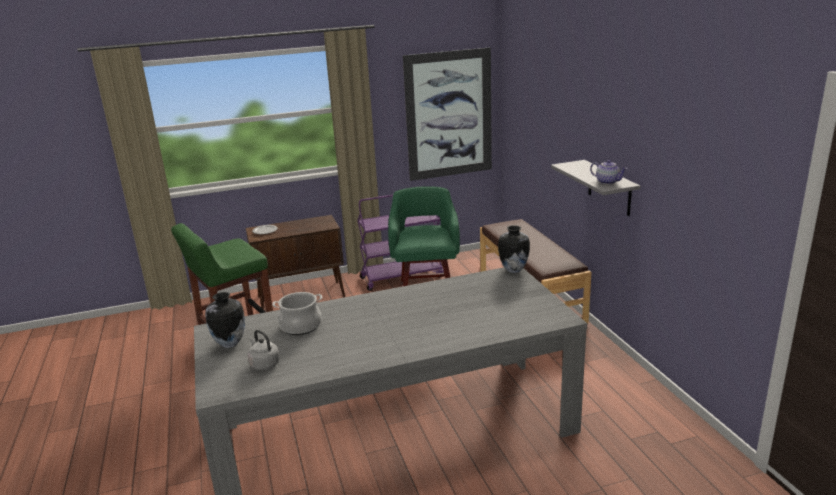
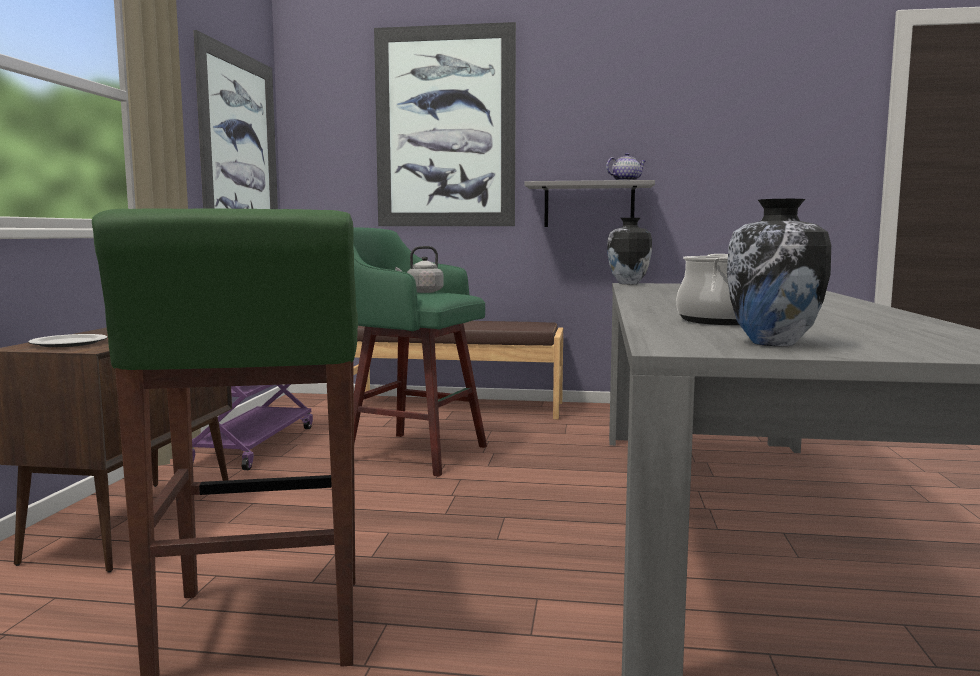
camera: 65 degrees left, 15 degrees down
grey kettle [247,330,280,370] -> grey kettle moved to [395,246,444,293]
none -> picture [374,22,516,226]

